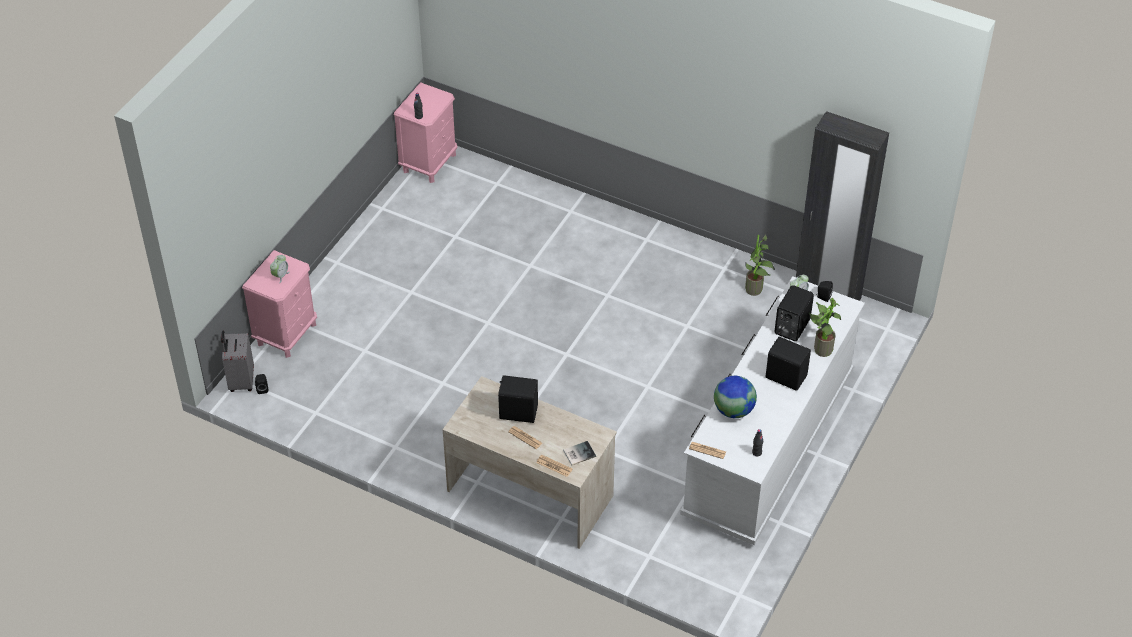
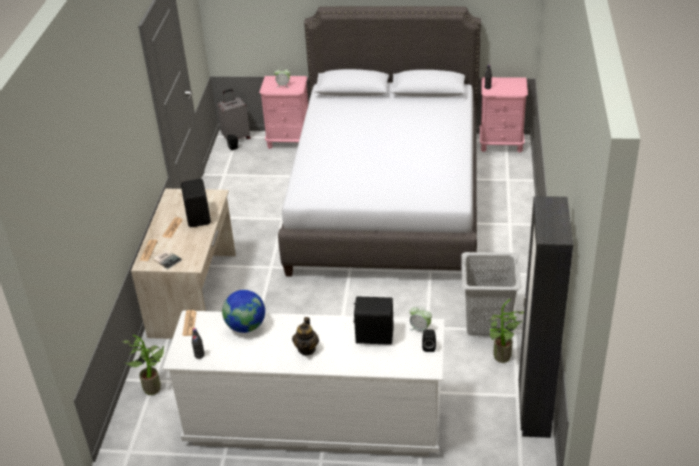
camera: 70 degrees right, 10 degrees down
black speaker [765,337,811,391] -> teapot [292,317,319,355]
potted plant [808,298,841,357] -> potted plant moved to [121,335,164,395]
none -> grey bed [278,6,481,281]
none -> grey laundry basket [461,252,521,336]

